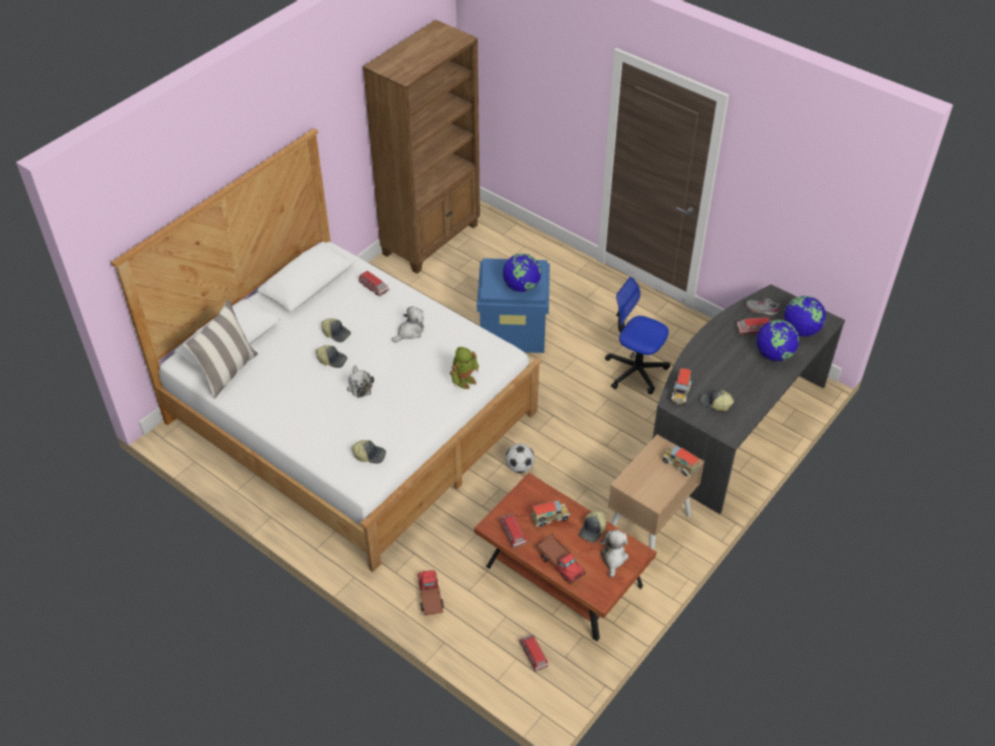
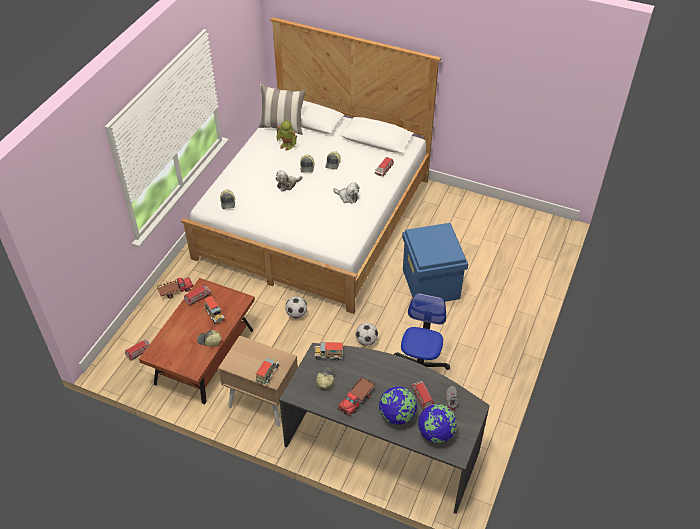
camera: 75 degrees right, 0 degrees up
brown bookcase [363,20,480,274] -> none
toy robot [450,347,479,390] -> toy robot moved to [276,120,297,151]
globe [503,253,541,292] -> none
toy truck [536,534,586,584] -> toy truck moved to [337,377,375,417]
plush toy [600,529,629,578] -> none
none -> football [355,323,378,346]

